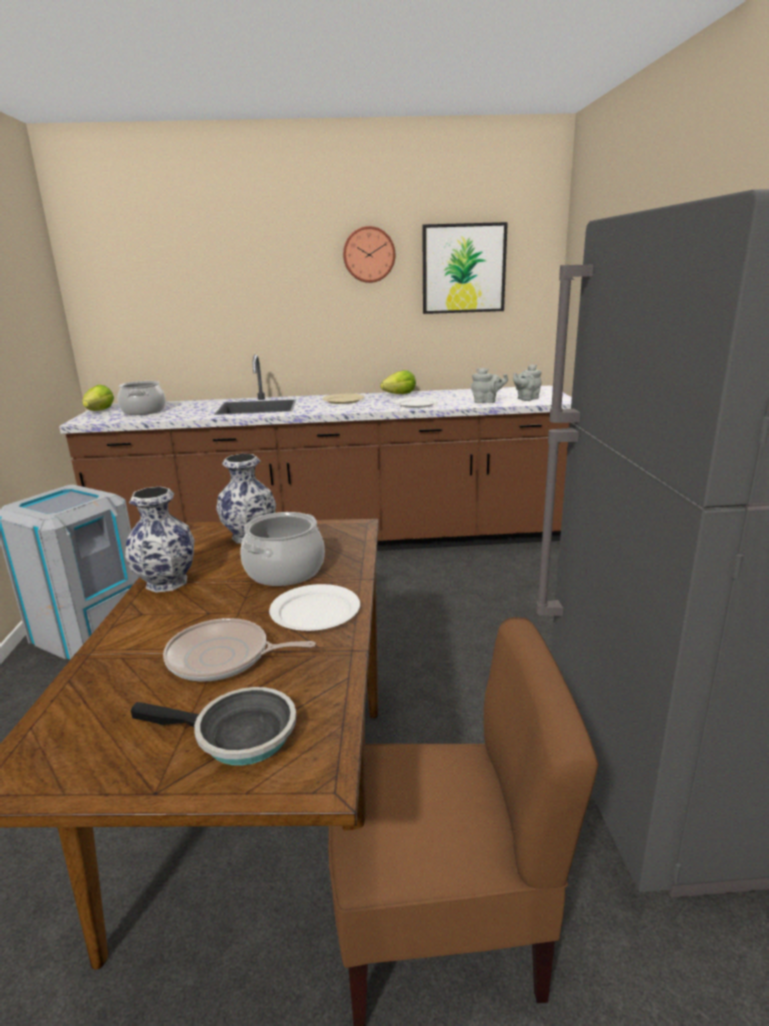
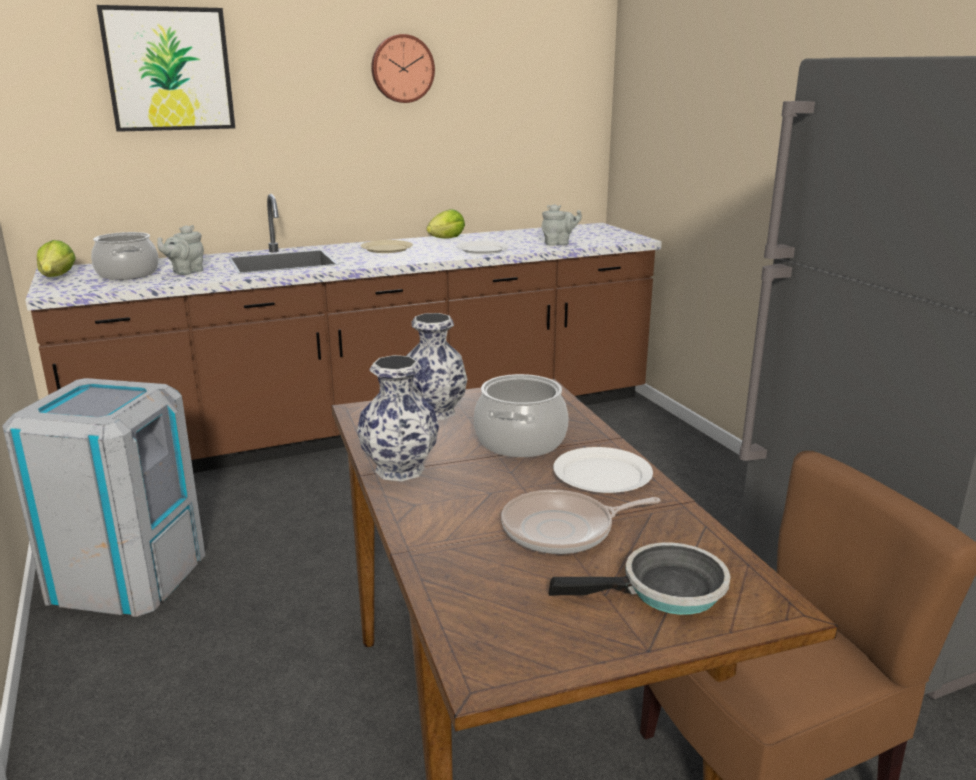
camera: 20 degrees left, 0 degrees up
picture [422,222,508,314] -> picture moved to [97,5,235,132]
grey teapot [513,364,542,401] -> grey teapot moved to [157,225,204,275]

